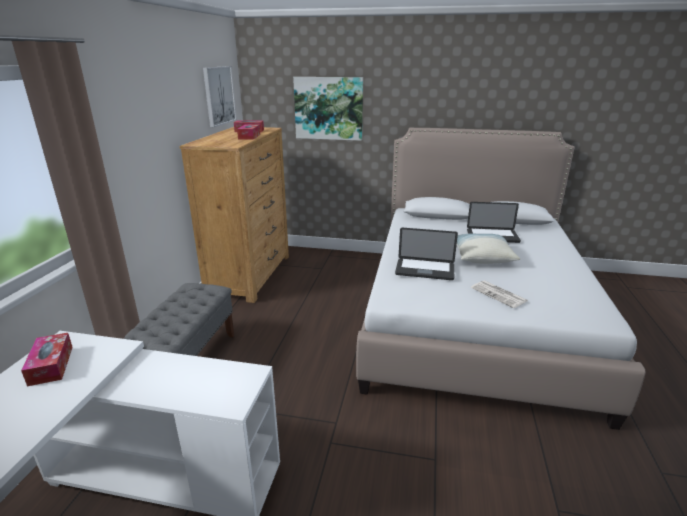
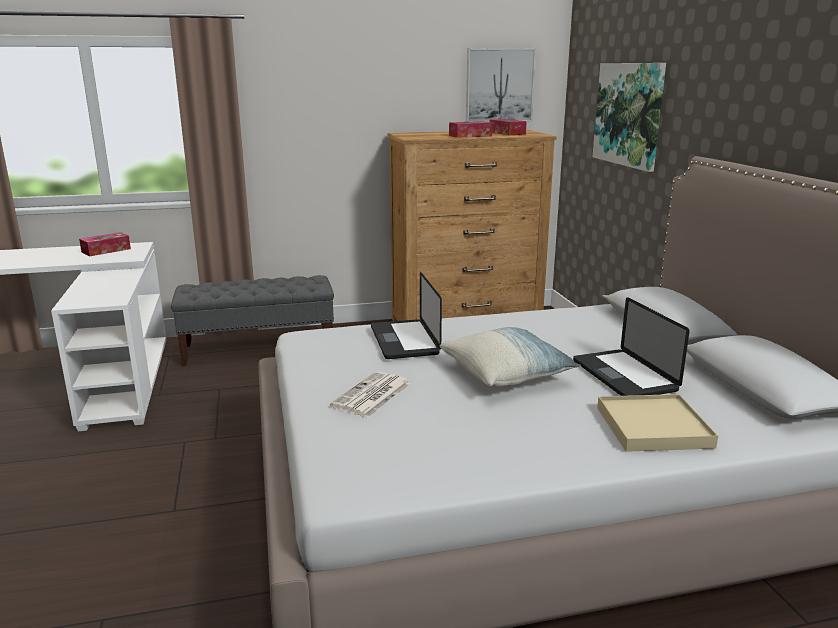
camera: 65 degrees right, 5 degrees down
none -> beige tray [597,394,718,452]

